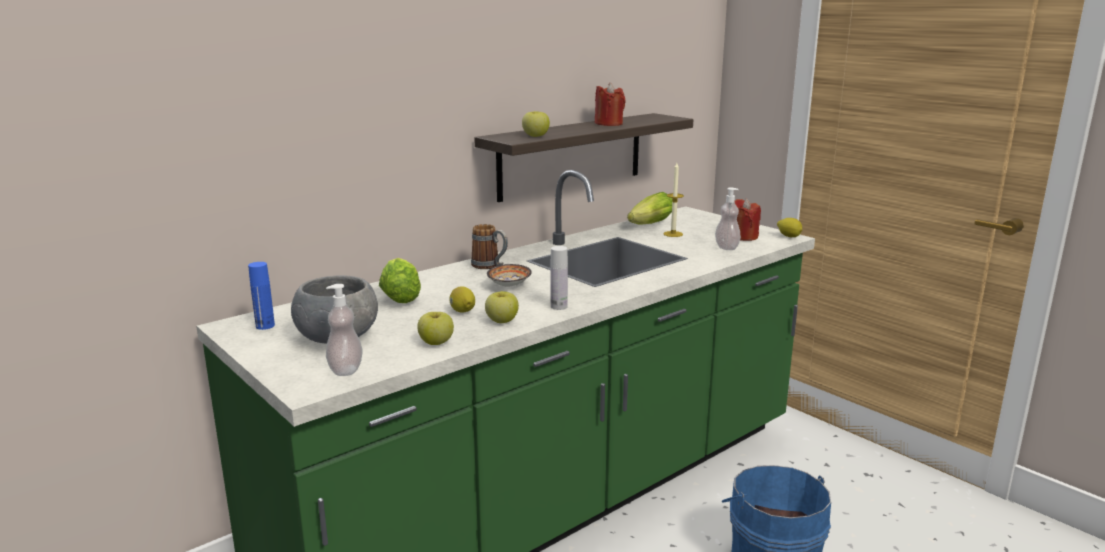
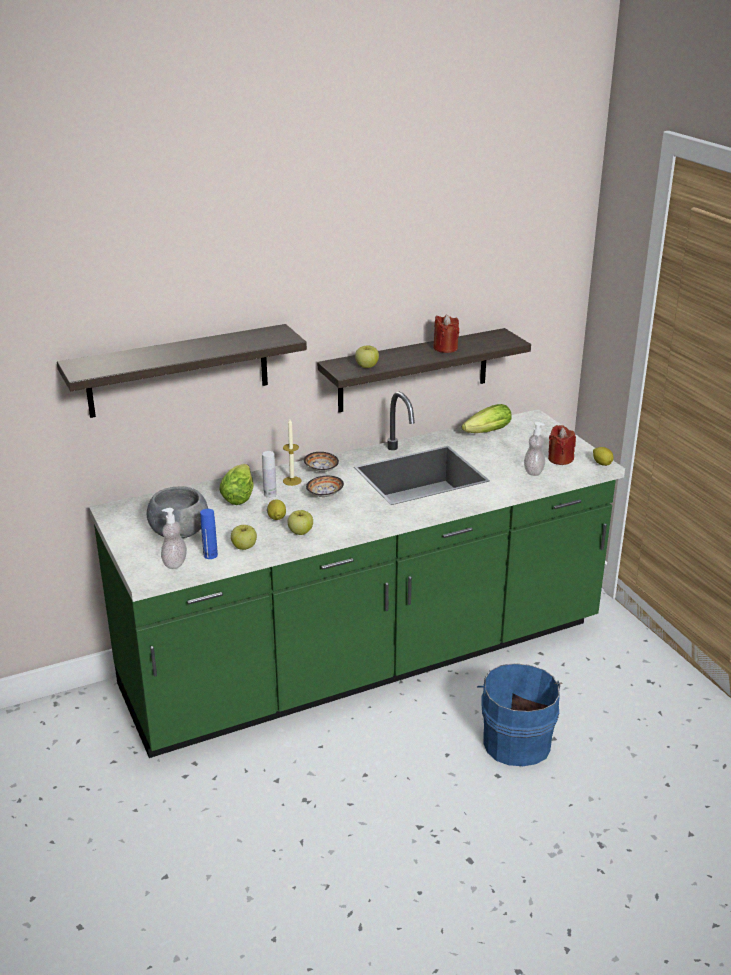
camera: 15 degrees right, 10 degrees up
blue bottle [248,262,275,330] -> blue bottle moved to [200,509,218,559]
mug [471,224,508,269] -> bowl [304,452,339,472]
white bottle [550,246,568,310] -> white bottle moved to [262,451,277,498]
candle [663,163,684,237] -> candle moved to [283,419,302,486]
none -> shelf [57,324,307,418]

